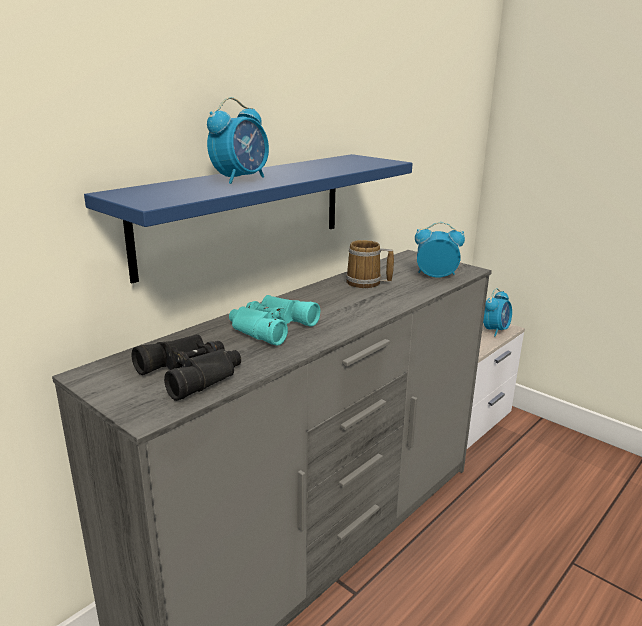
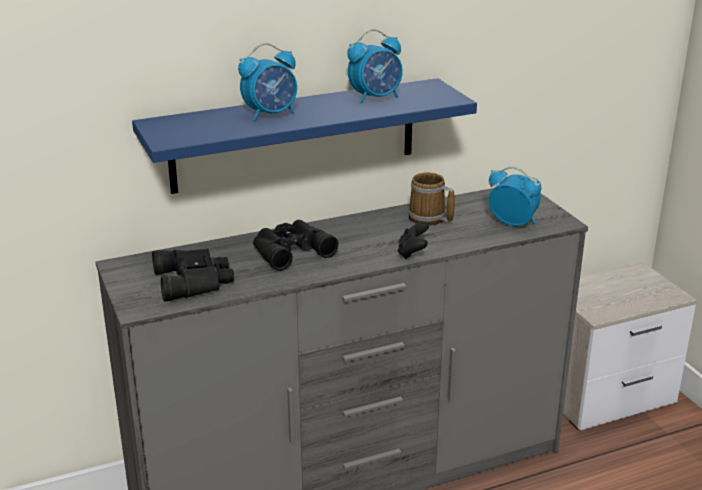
camera: 25 degrees right, 5 degrees up
turquoise binoculars [229,295,320,346] -> black binoculars [253,220,339,271]
alarm clock [483,288,512,337] -> alarm clock moved to [347,29,403,104]
none -> black game controller [398,221,429,259]

